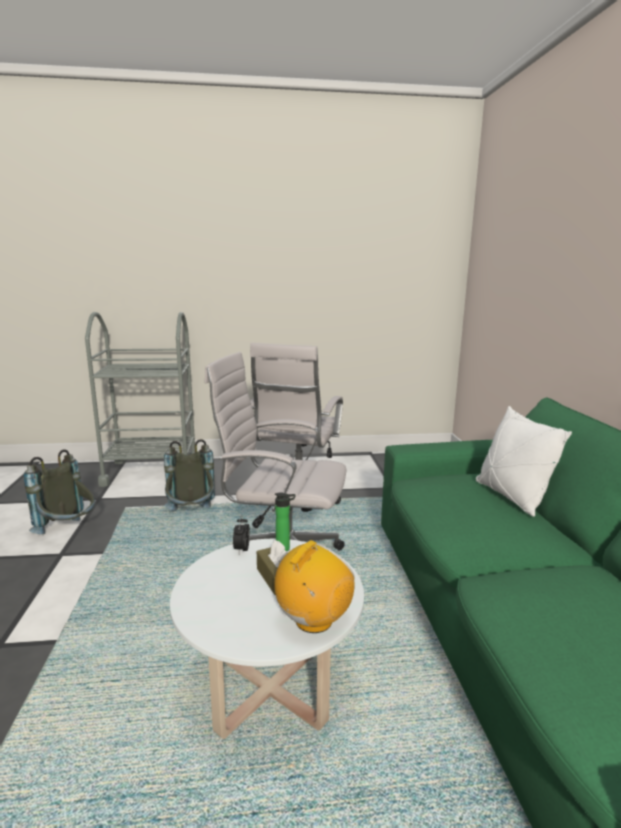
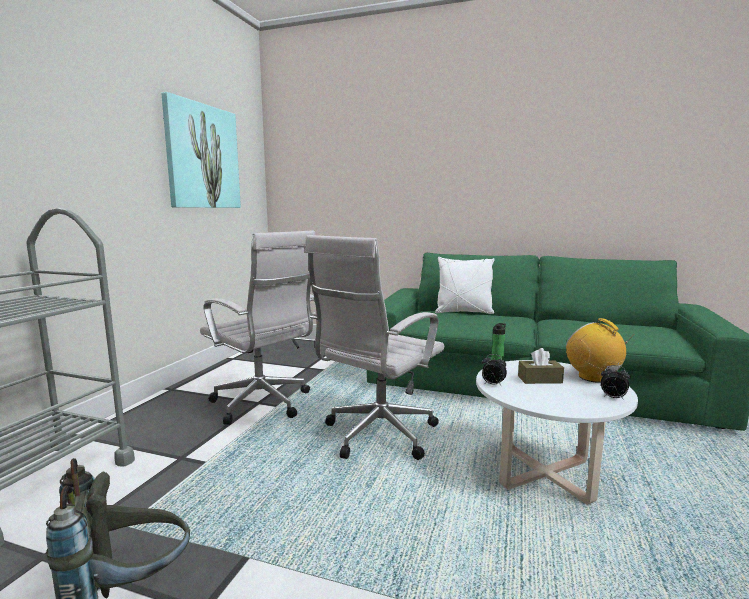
camera: 65 degrees left, 5 degrees down
grey backpack [164,439,215,511] -> none
none -> picture [161,92,241,208]
none -> alarm clock [601,365,631,400]

